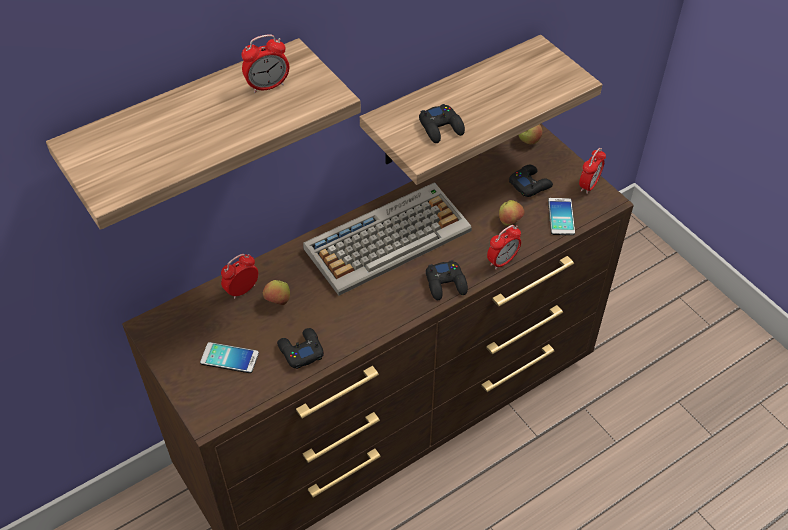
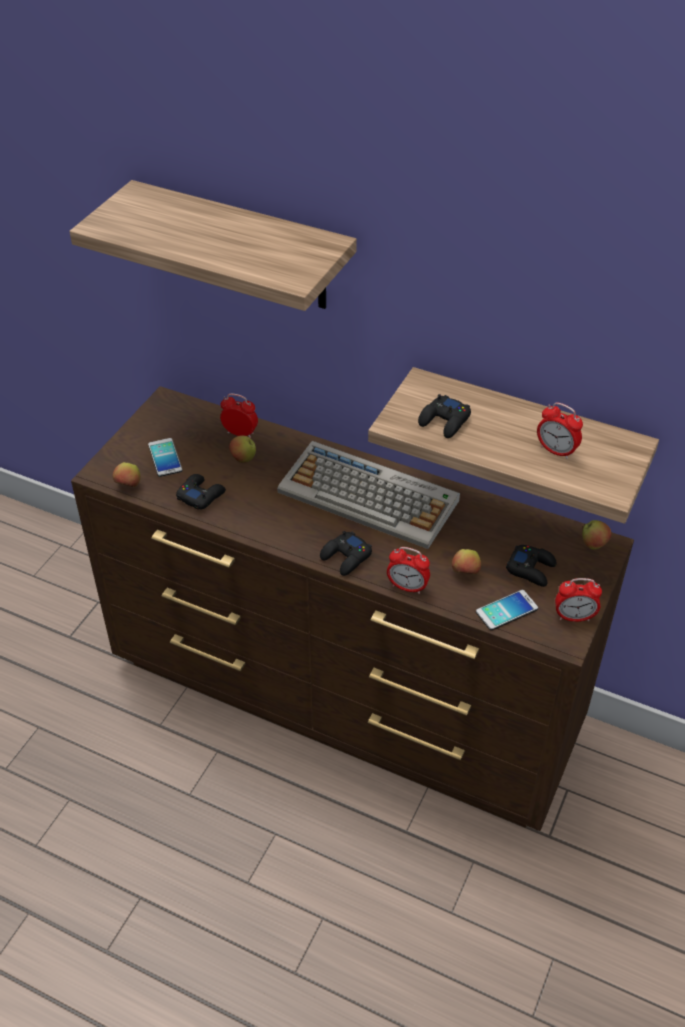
camera: 60 degrees right, 5 degrees down
alarm clock [241,34,289,93] -> alarm clock moved to [537,402,583,459]
none -> apple [112,462,141,487]

